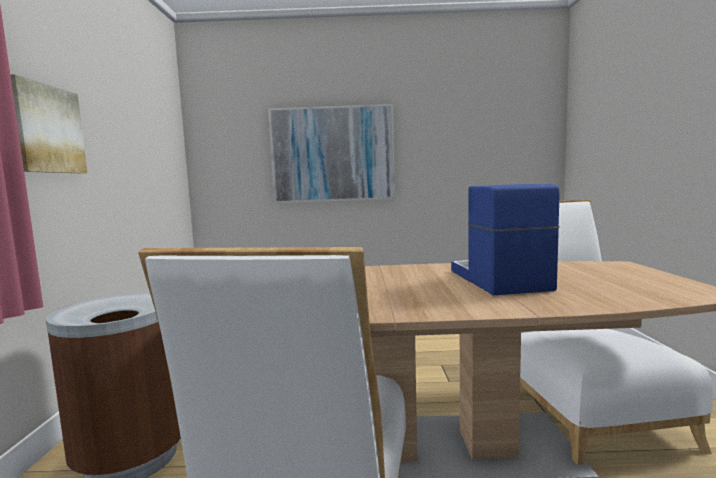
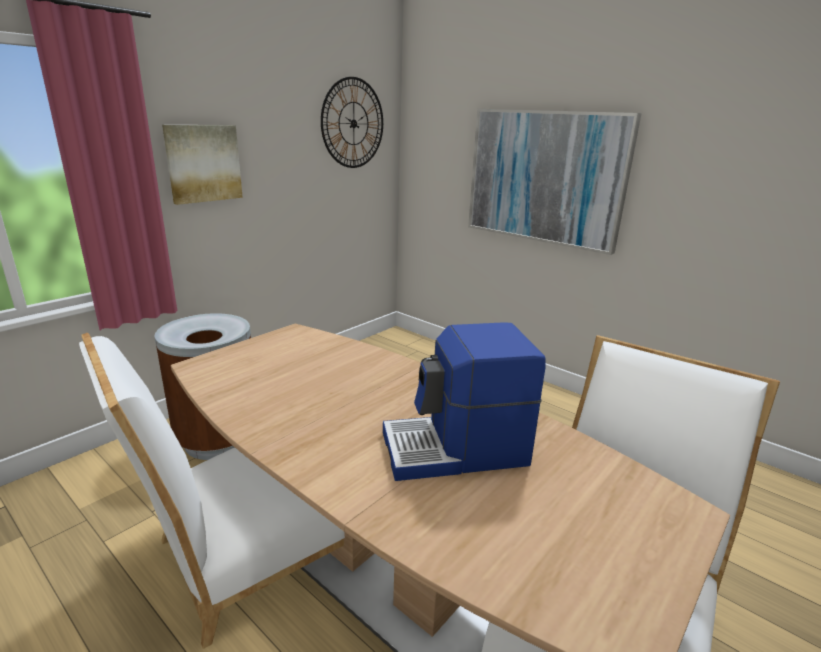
camera: 40 degrees right, 15 degrees up
coffee machine [451,184,560,295] -> coffee machine turned 135 degrees counterclockwise [383,322,546,481]
none -> wall clock [321,77,383,168]

